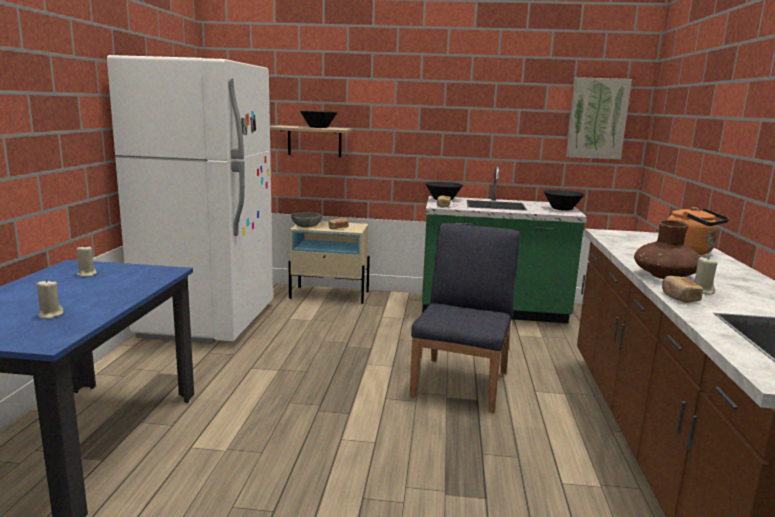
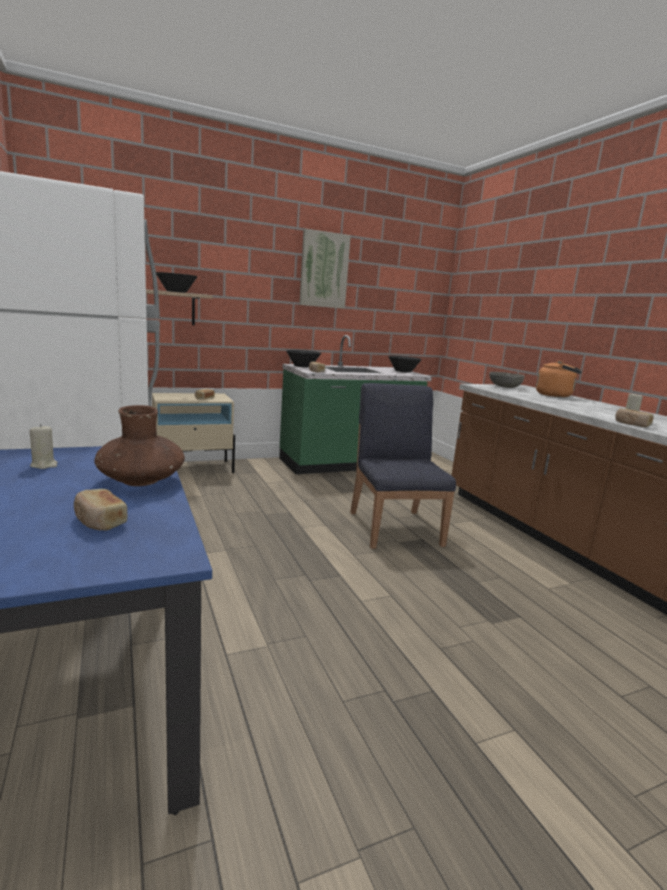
camera: 30 degrees left, 0 degrees up
beige candle [36,279,64,319] -> bread [74,489,127,531]
grey bowl [291,212,322,228] -> grey bowl moved to [489,372,525,388]
picture [566,77,632,160] -> picture moved to [299,229,351,309]
brown vase [634,220,701,279] -> brown vase moved to [94,405,185,486]

